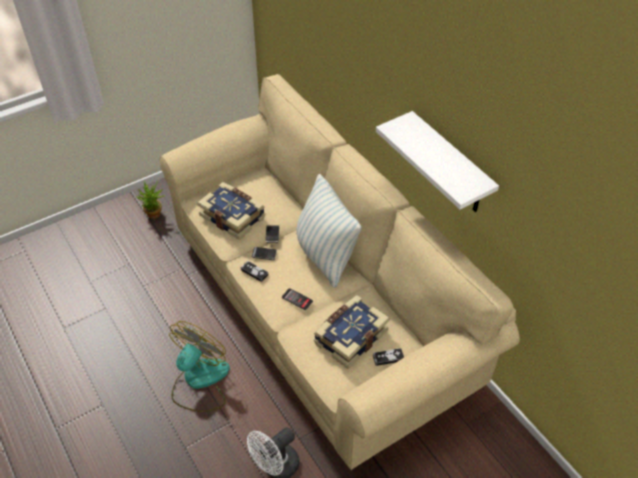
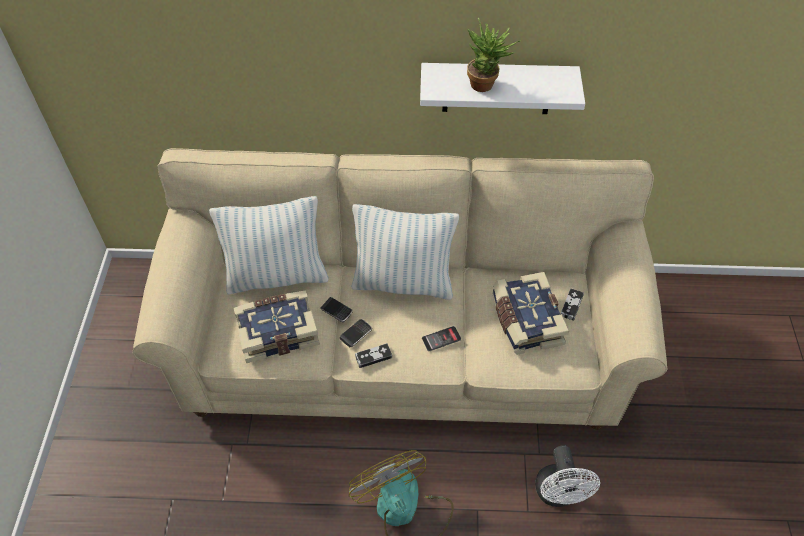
camera: 55 degrees left, 5 degrees up
potted plant [136,181,165,219] -> potted plant moved to [467,18,521,92]
none -> pillow [209,196,329,294]

